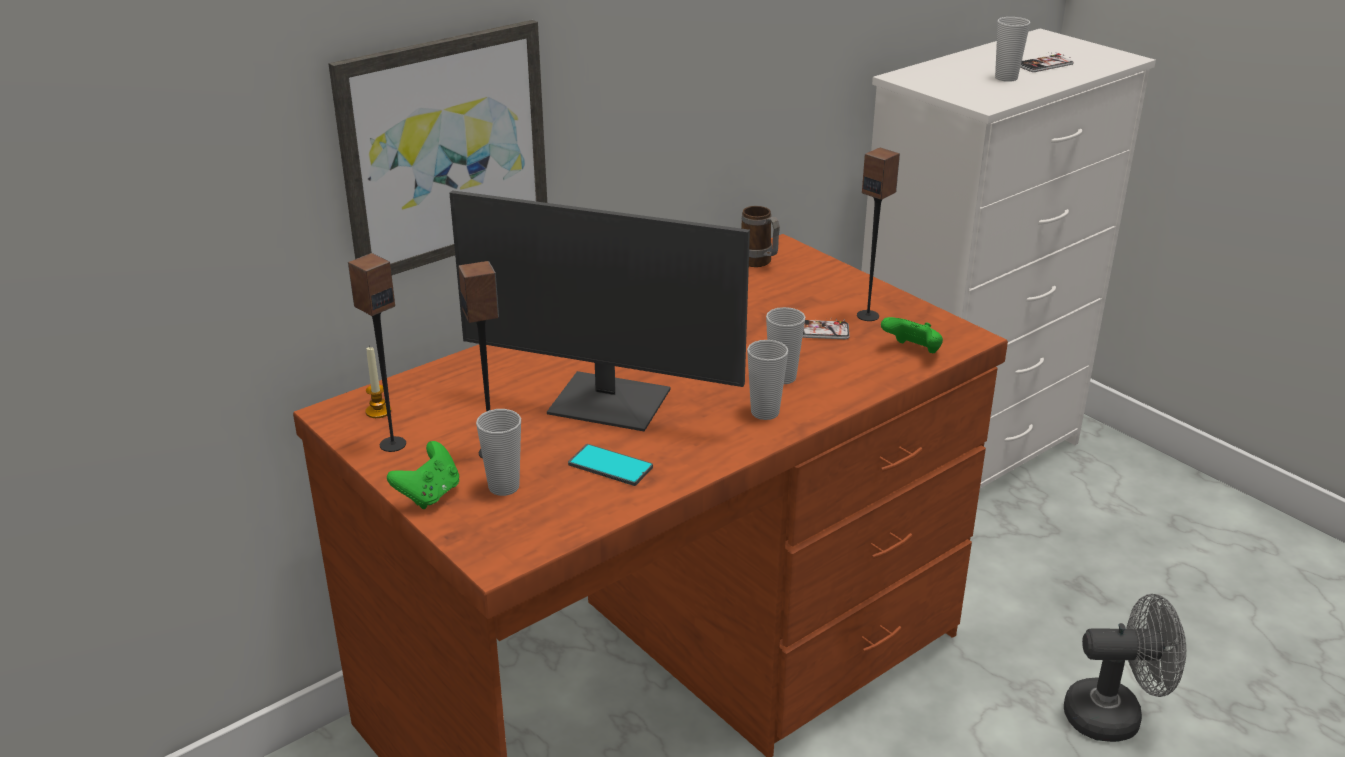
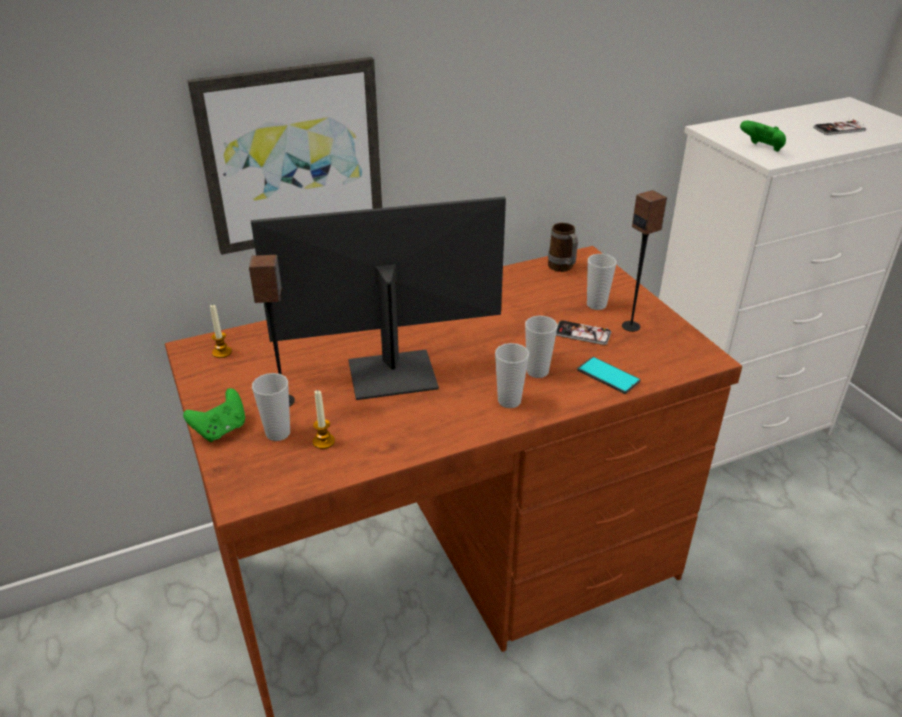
camera: 15 degrees right, 5 degrees up
speaker [348,253,406,452] -> none
monitor [449,190,750,431] -> monitor turned 135 degrees clockwise [251,197,506,400]
phone [568,444,653,486] -> phone moved to [577,357,641,394]
green game controller [881,317,943,353] -> green game controller moved to [740,121,786,152]
cup [995,17,1030,82] -> cup moved to [587,254,617,310]
grey fan [1064,594,1186,742] -> none
none -> candle [312,390,335,449]

